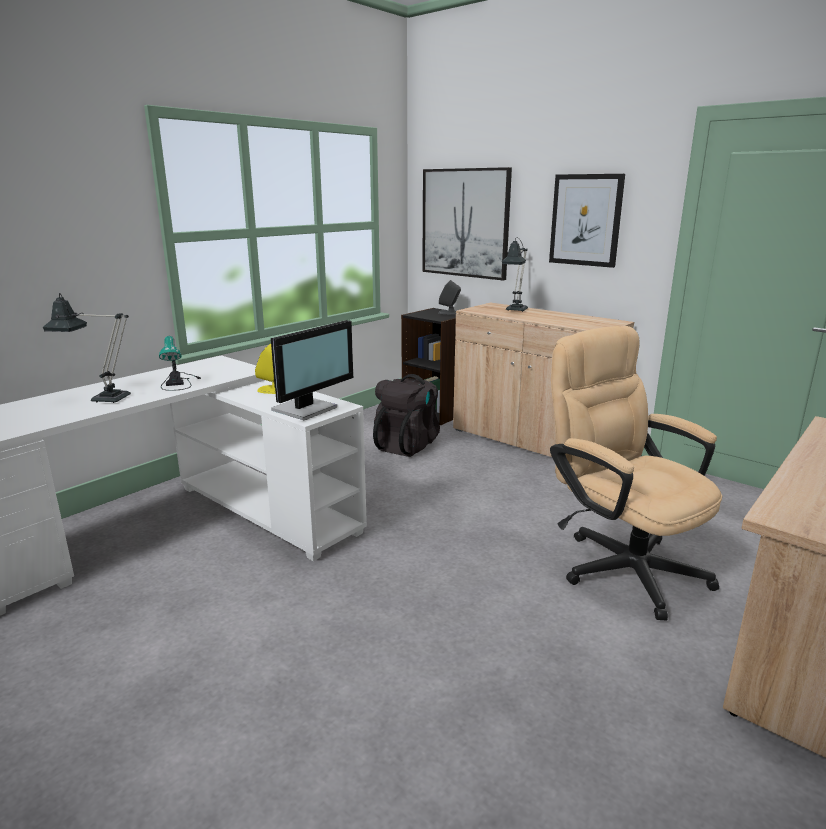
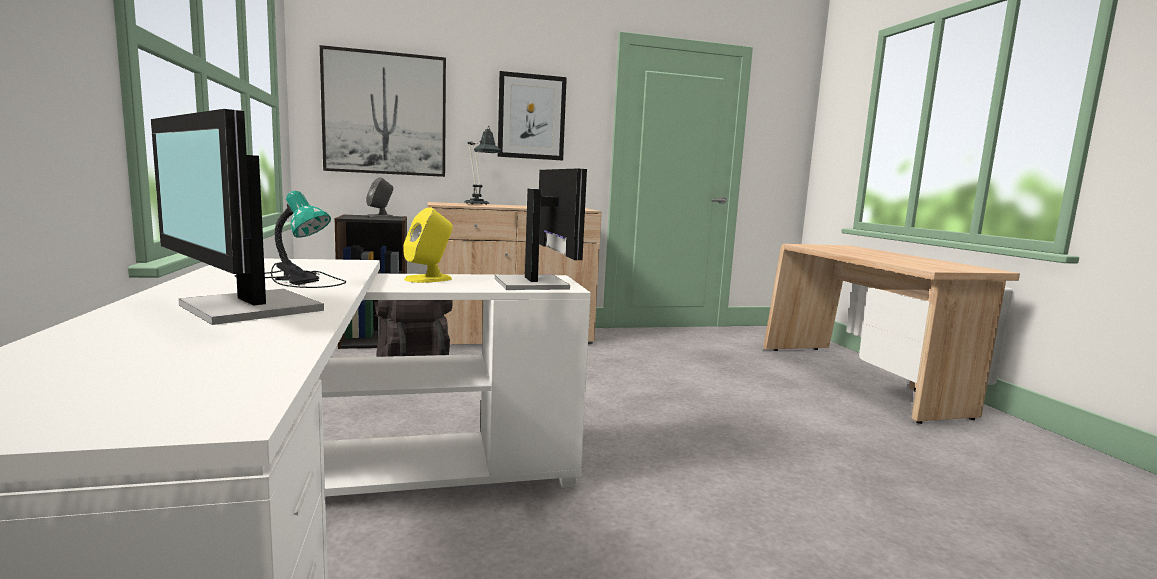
camera: 55 degrees left, 10 degrees down
table lamp [42,293,131,403] -> monitor [151,109,324,325]
beige office chair [550,326,722,621] -> none

